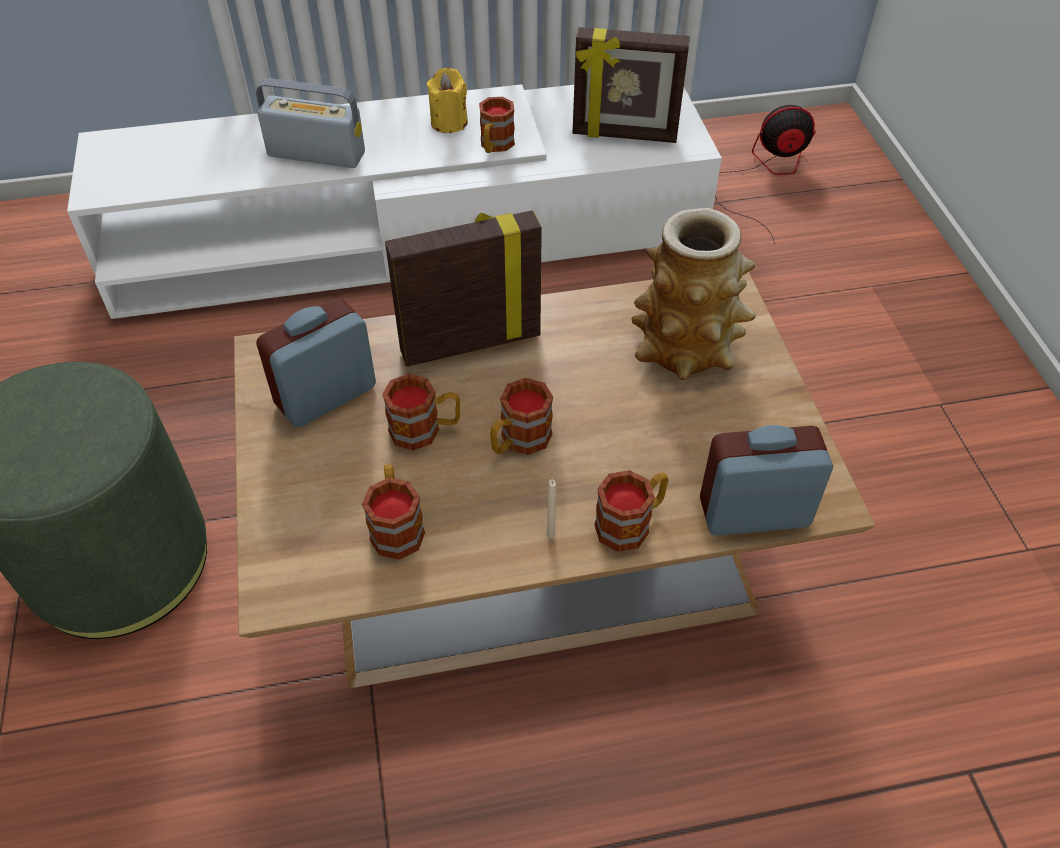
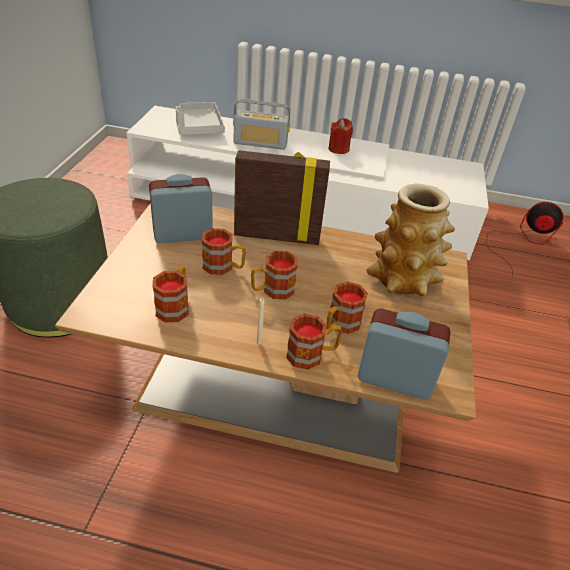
camera: 20 degrees right, 10 degrees down
radio [256,79,365,168] -> radio turned 150 degrees clockwise [233,99,290,150]
yellow candle [427,68,468,133] -> red candle [328,118,353,154]
mug [479,97,515,153] -> mug moved to [326,281,368,334]
picture frame [573,27,690,143] -> none
none -> grey tray [176,102,225,135]

